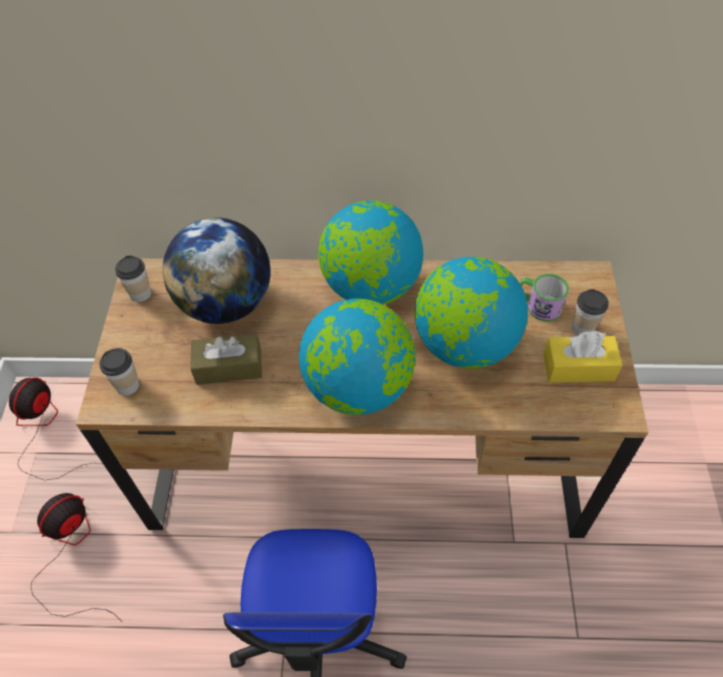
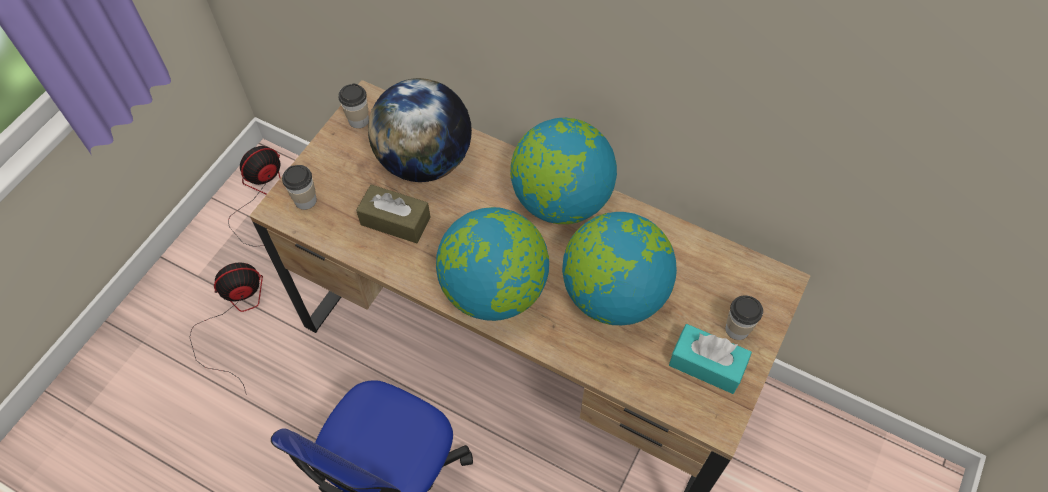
camera: 25 degrees right, 5 degrees up
mug [520,274,569,321] -> none
yellow tissue box [543,331,622,382] -> turquoise tissue box [669,324,752,394]

